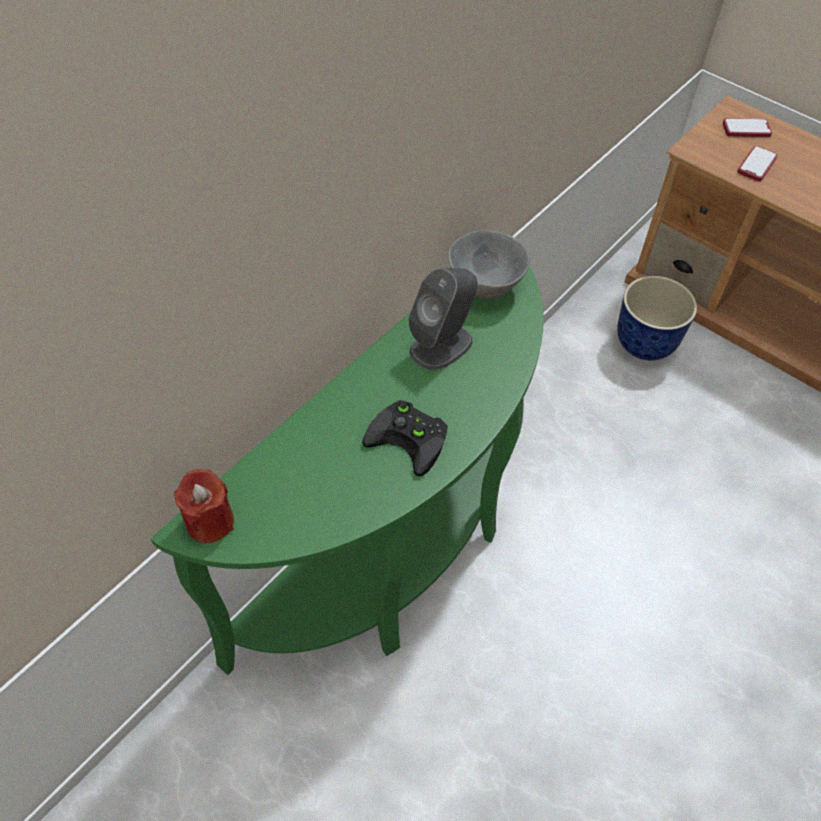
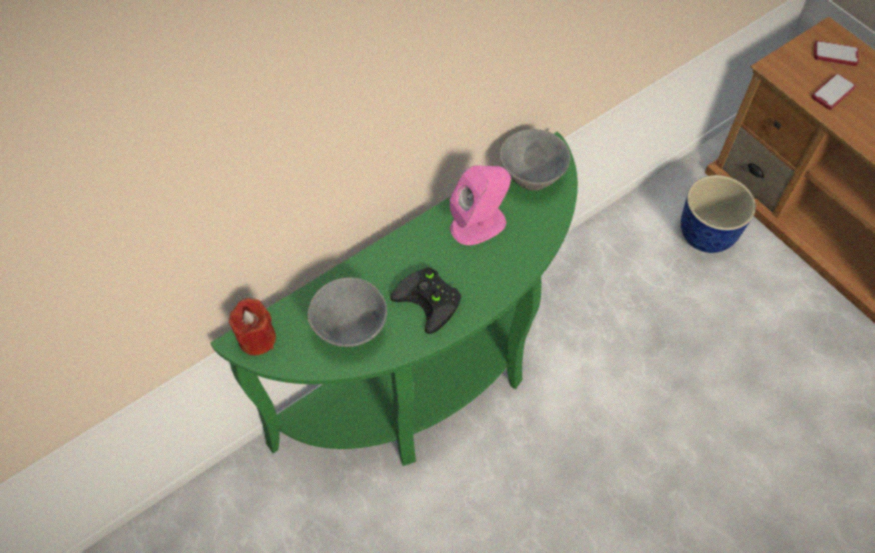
camera: 15 degrees right, 5 degrees up
grey speaker [409,268,478,370] -> pink speaker [450,165,511,245]
none -> grey bowl [307,277,387,347]

